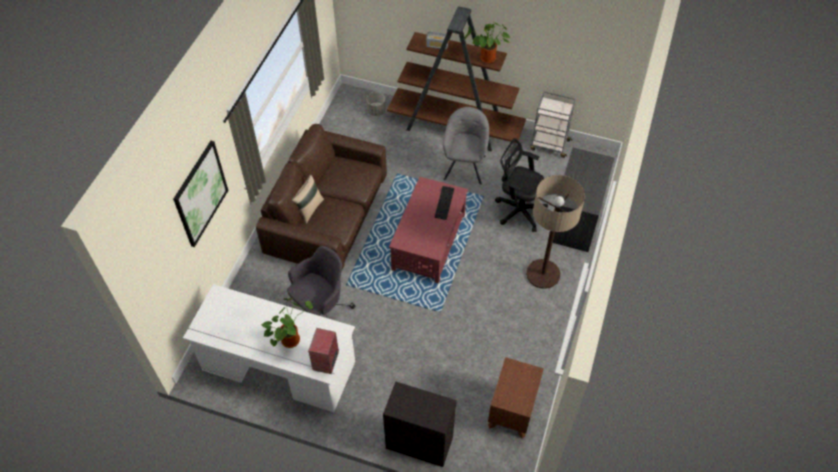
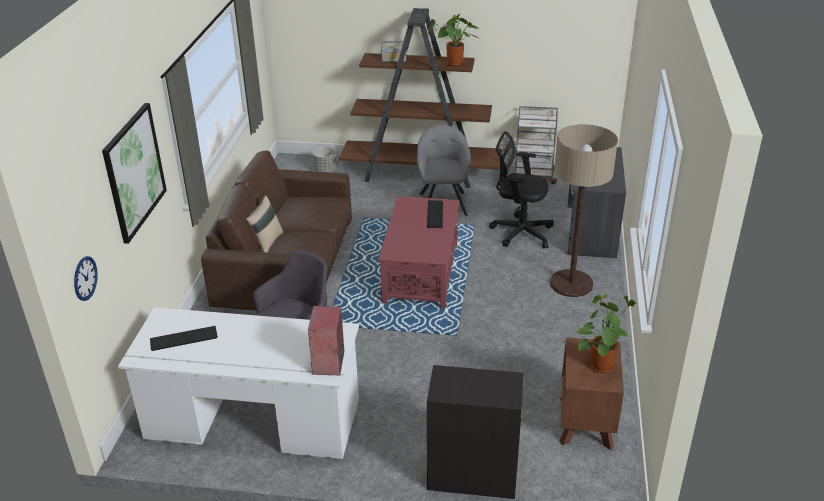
camera: 10 degrees left, 20 degrees down
potted plant [261,298,313,348] -> potted plant moved to [575,294,636,373]
none -> wall clock [74,256,98,301]
none -> keyboard [150,326,218,351]

